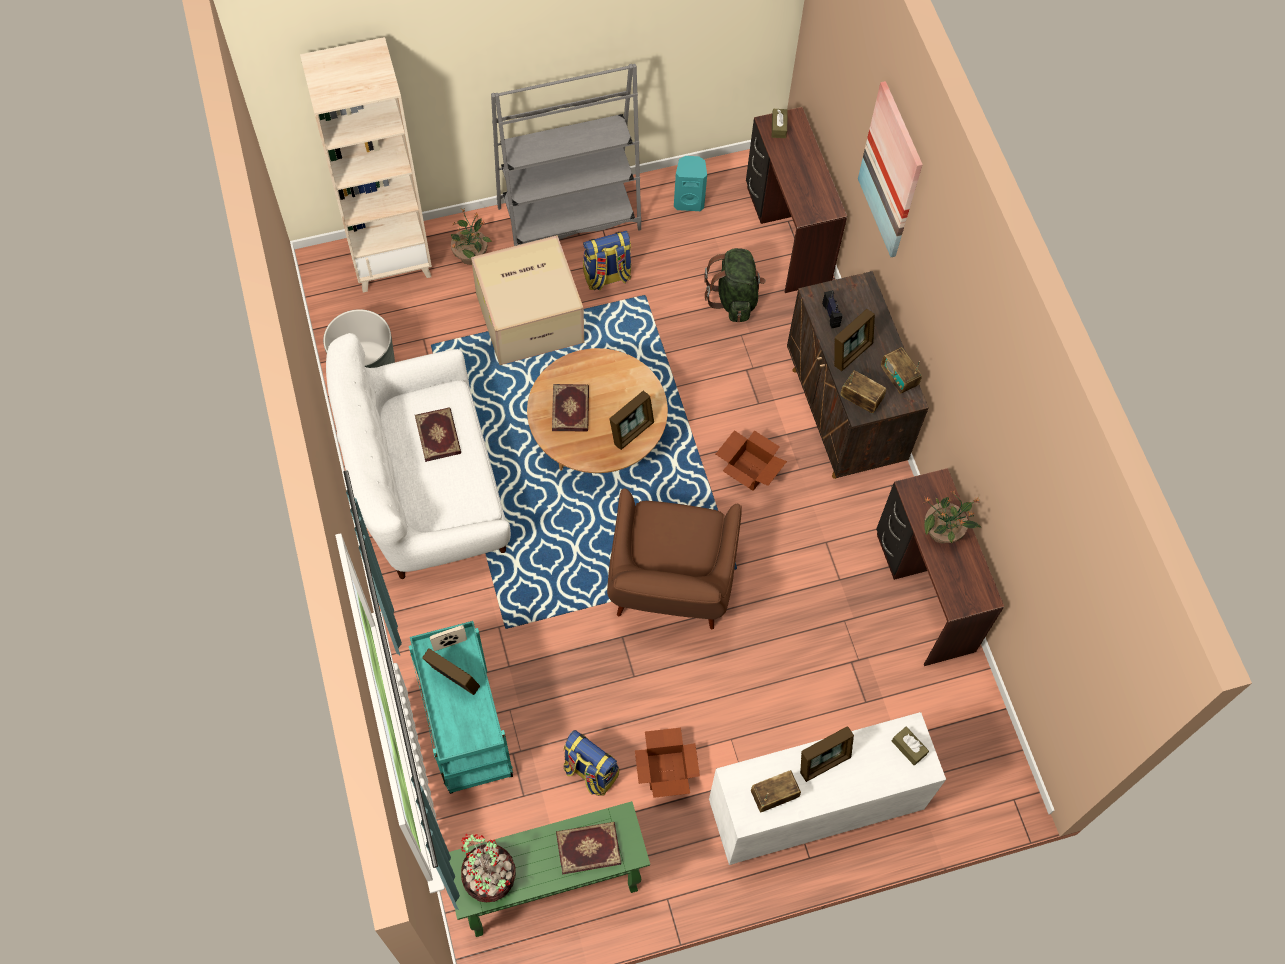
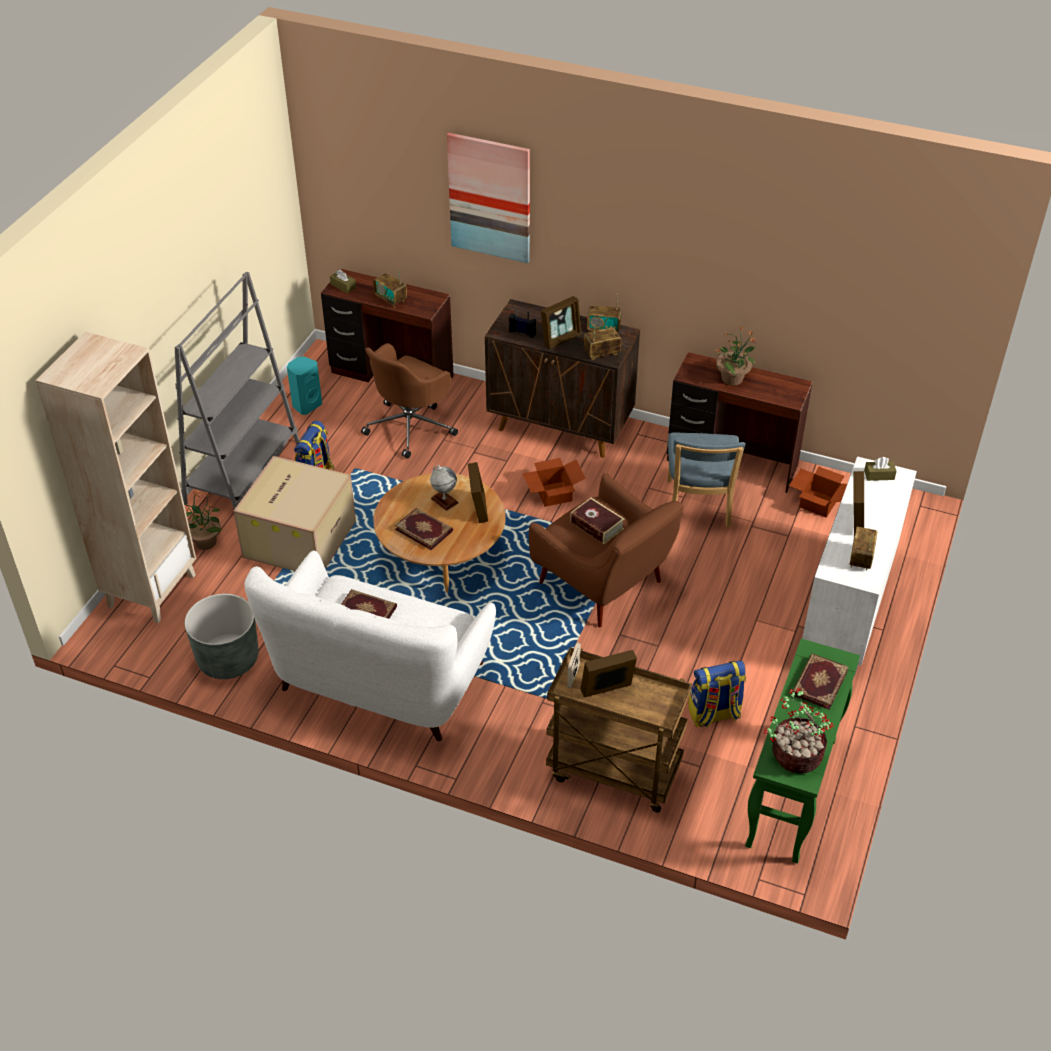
camera: 50 degrees left, 20 degrees down
turquoise cart [409,621,513,794] -> brown cart [546,647,692,813]
cardboard box [635,728,700,798] -> cardboard box moved to [789,467,847,518]
green backpack [705,248,766,322] -> brown office chair [361,343,458,459]
picture frame [834,309,875,371] -> picture frame turned 60 degrees clockwise [541,296,582,349]
none -> radio [373,269,407,308]
none -> globe [430,465,459,511]
none -> book [570,498,625,544]
none -> blue chair [667,432,745,527]

